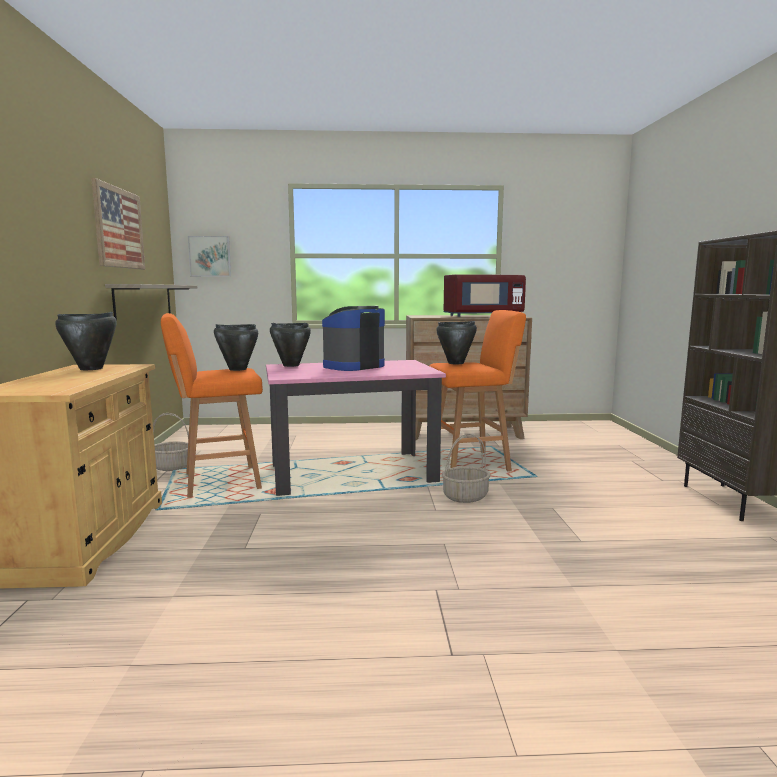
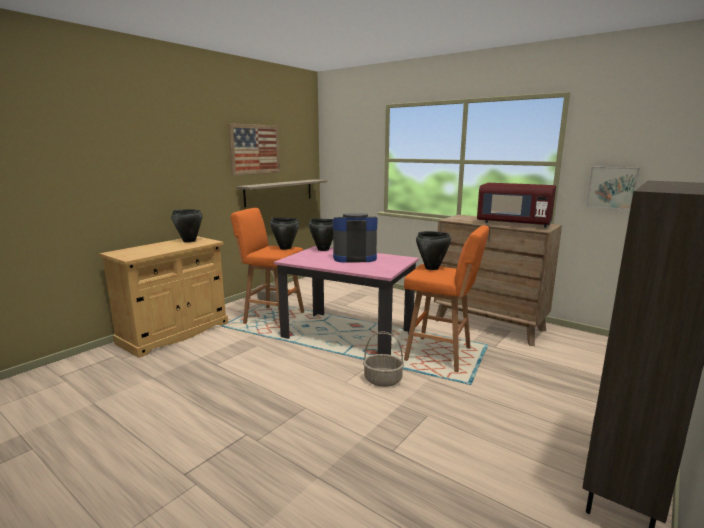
camera: 40 degrees right, 5 degrees up
picture [188,236,231,277] -> picture moved to [586,167,640,210]

